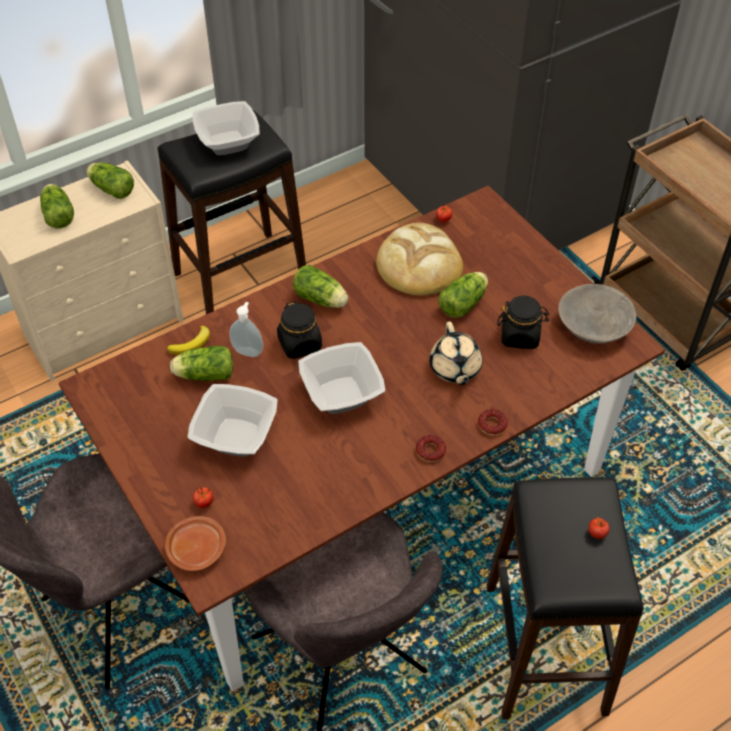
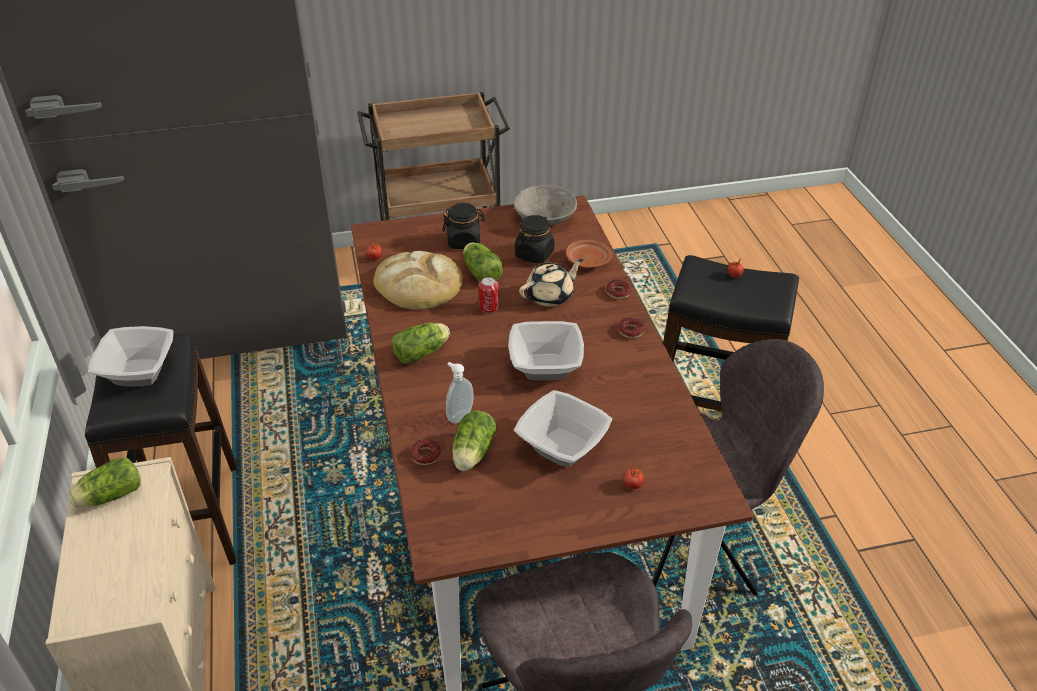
camera: 70 degrees left, 10 degrees down
lettuce [40,184,74,229] -> none
brown plate [165,516,226,571] -> brown plate moved to [566,240,613,268]
banana [167,326,210,355] -> donut [410,439,441,465]
black jar [277,301,322,359] -> black jar moved to [443,203,485,249]
beige teapot [429,321,482,385] -> beige teapot turned 45 degrees counterclockwise [519,259,583,306]
none -> can [479,277,499,313]

